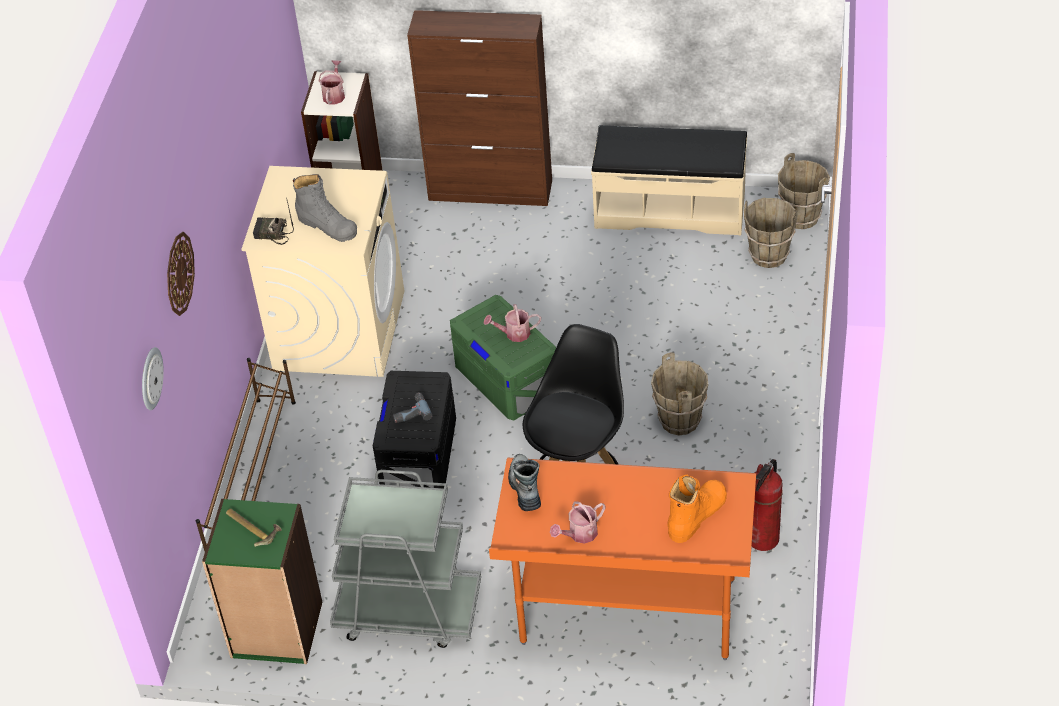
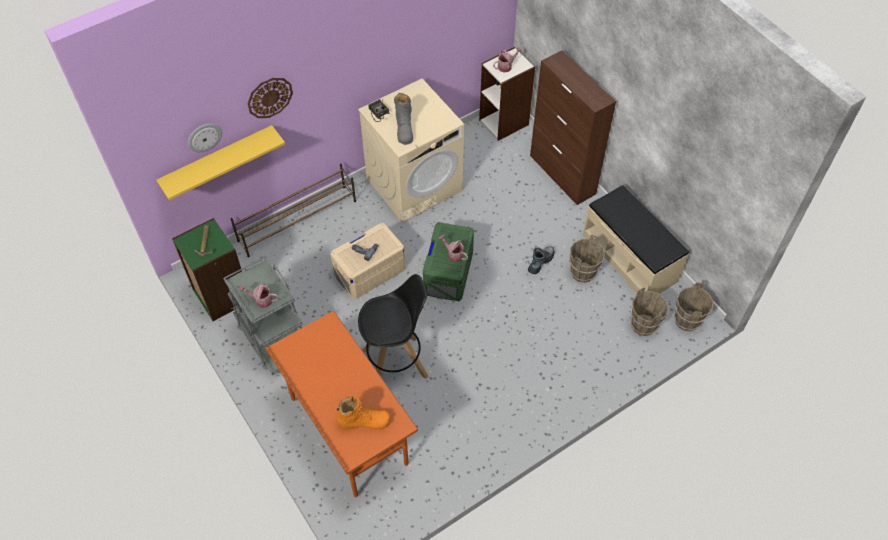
camera: 45 degrees right, 10 degrees up
black storage box [373,371,456,489] -> beige storage box [330,223,405,299]
boot [508,454,541,511] -> boot moved to [528,246,555,274]
watering can [550,501,606,544] -> watering can moved to [239,283,279,308]
brown bucket [651,352,709,435] -> brown bucket moved to [569,235,605,283]
fire extinguisher [752,459,783,551] -> none
none -> yellow shelf [156,125,285,200]

